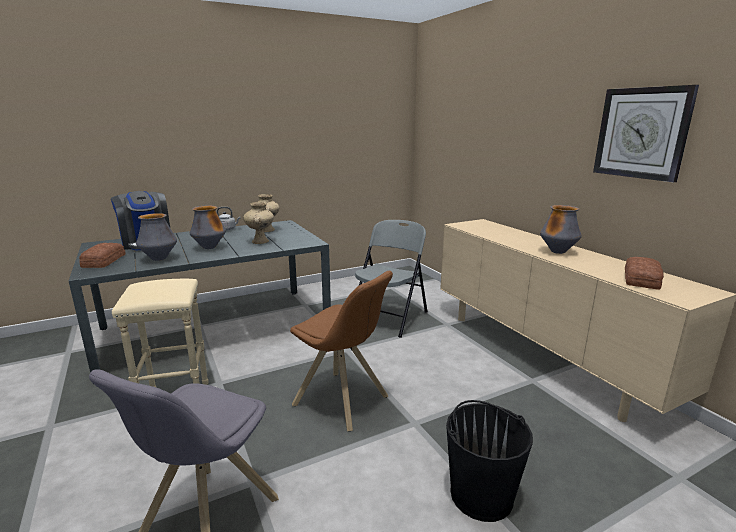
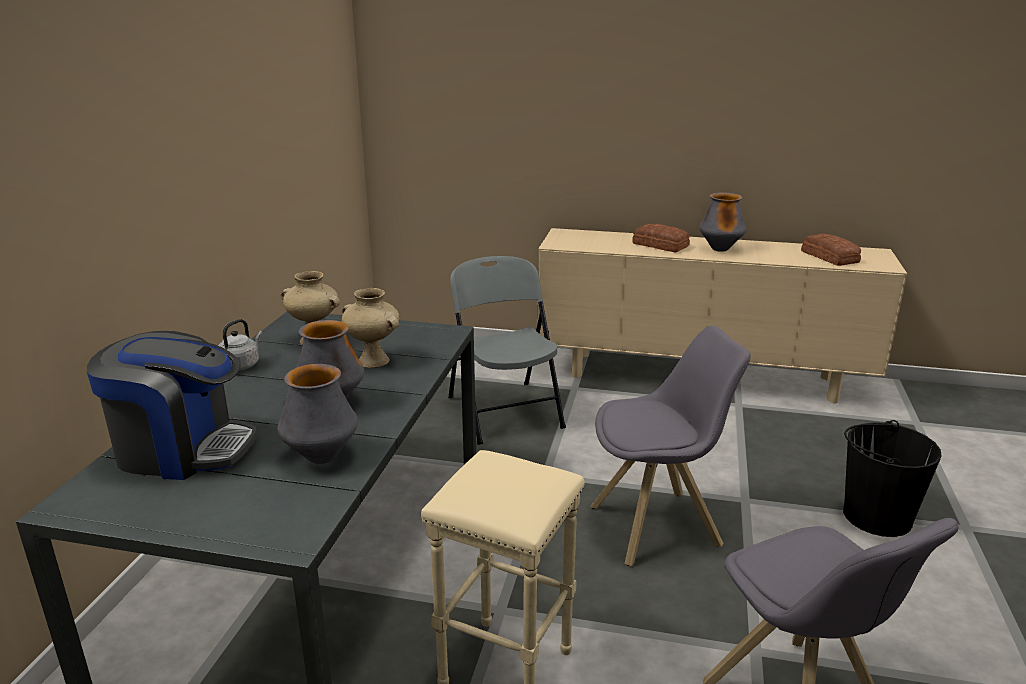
camera: 50 degrees left, 5 degrees up
bread [79,243,126,268] -> bread moved to [632,224,690,252]
brown chair [290,271,393,432] -> grey chair [590,325,751,566]
wall clock [593,85,699,182] -> none

